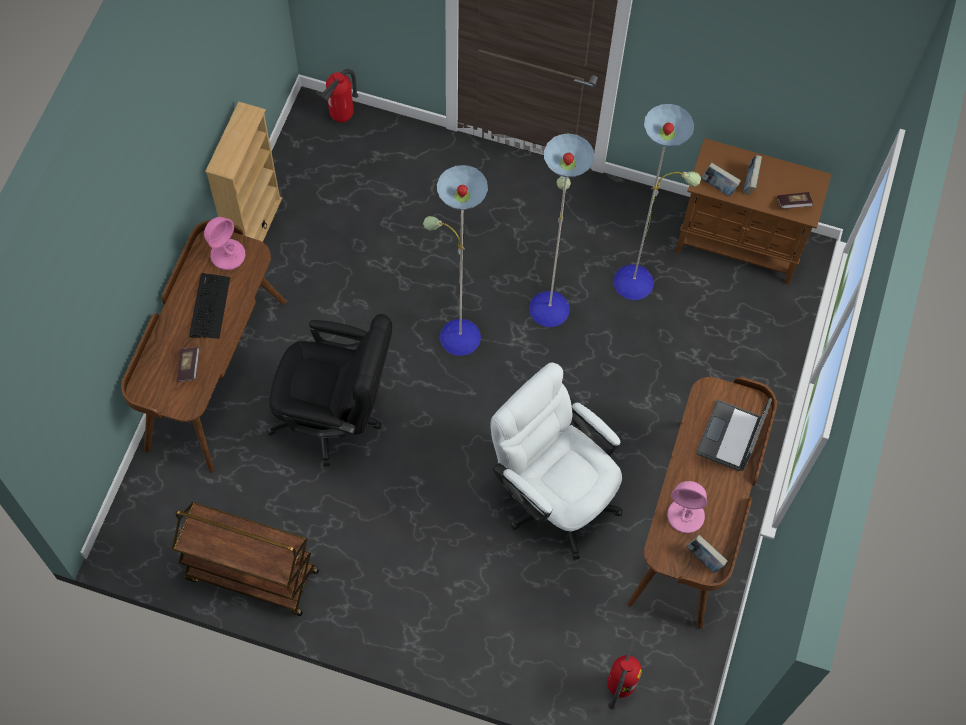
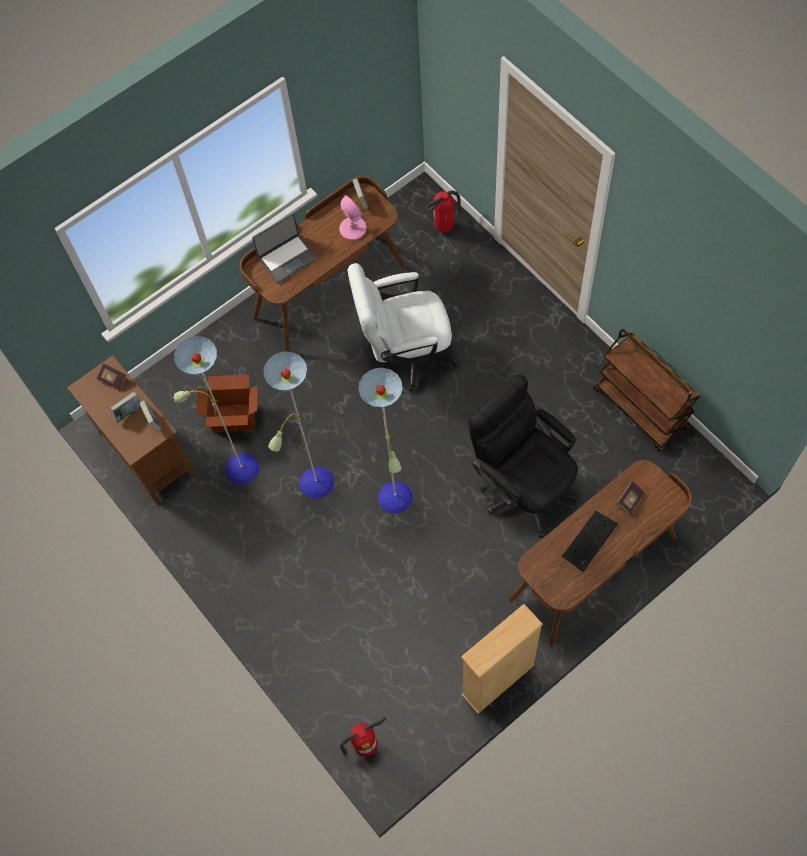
camera: 140 degrees left, 0 degrees up
pink table lamp [204,217,245,270] -> none
white office chair [491,362,622,560] -> white office chair turned 90 degrees clockwise [347,263,460,392]
none -> cardboard box [196,374,258,432]

